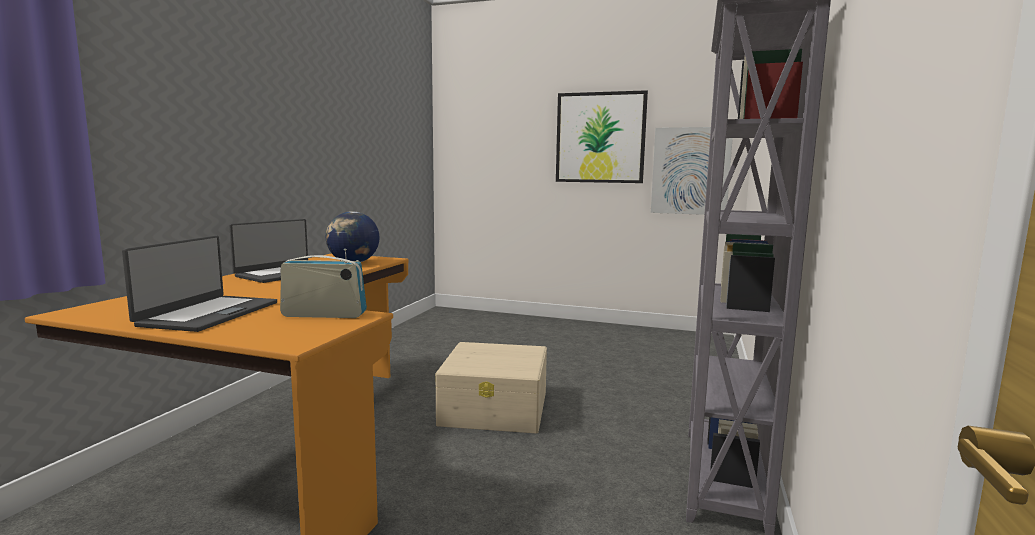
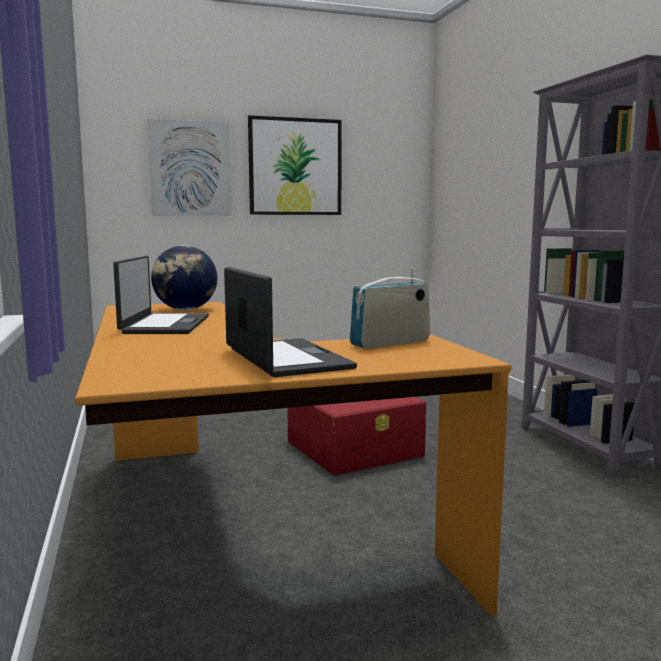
camera: 35 degrees left, 0 degrees up
beige storage box [435,342,547,433] -> red storage box [288,397,426,475]
picture [651,127,733,215] -> picture moved to [148,119,232,215]

